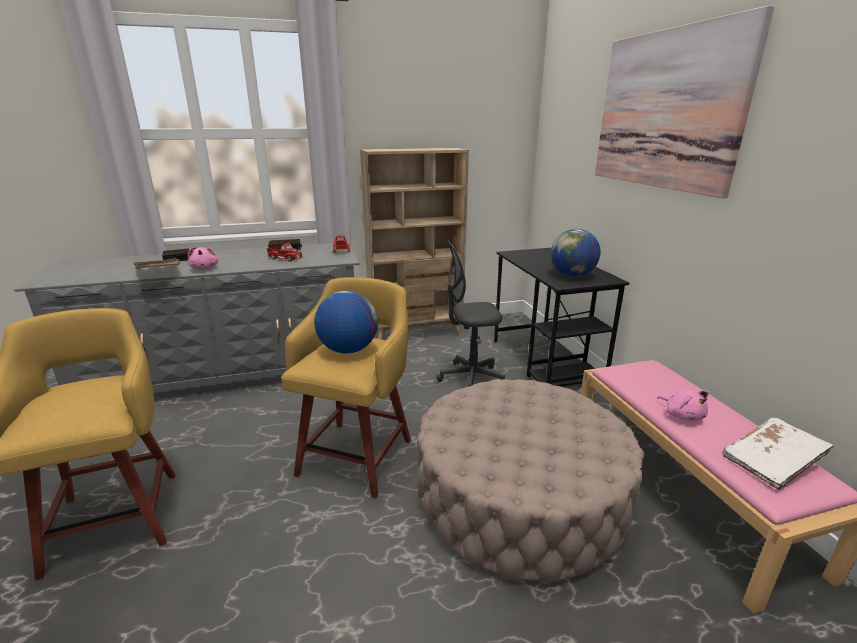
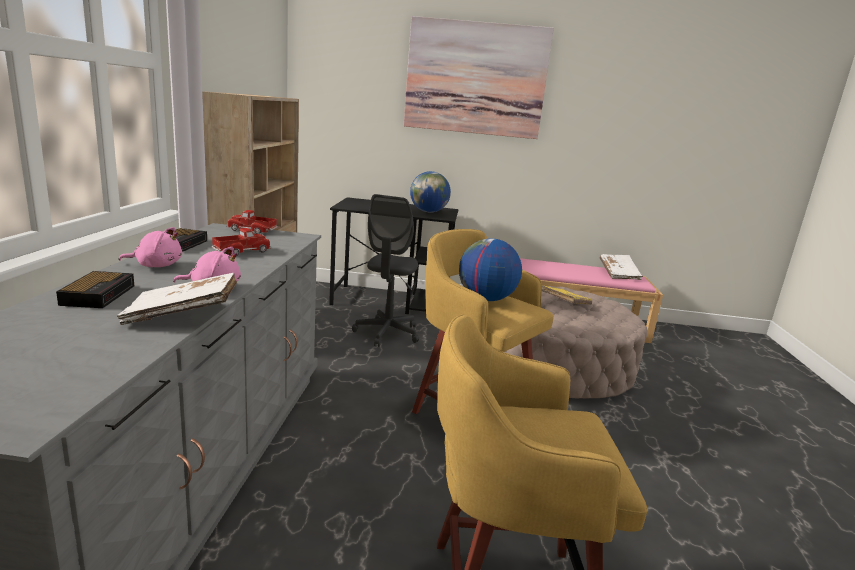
camera: 70 degrees left, 5 degrees down
pink plush toy [657,389,709,421] -> pink plush toy moved to [119,227,182,267]
none -> yellow book [542,285,592,305]

